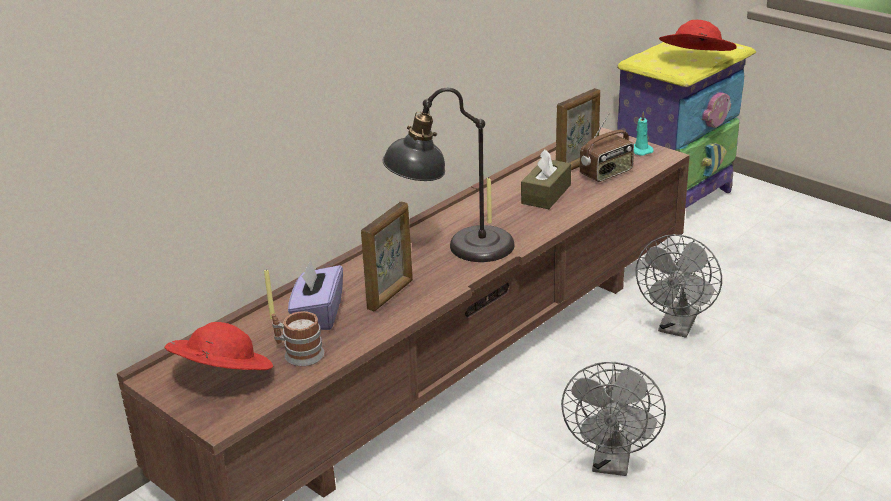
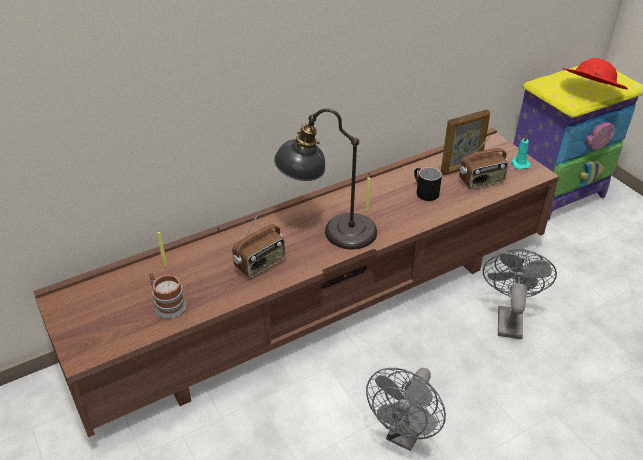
camera: 15 degrees right, 10 degrees up
red hat [165,322,273,370] -> none
purple tissue box [288,260,343,330] -> none
picture frame [361,201,413,312] -> radio [232,212,285,278]
brown tissue box [521,149,571,209] -> black mug [414,167,442,201]
grey fan [636,234,722,338] -> grey fan turned 150 degrees clockwise [483,249,557,339]

